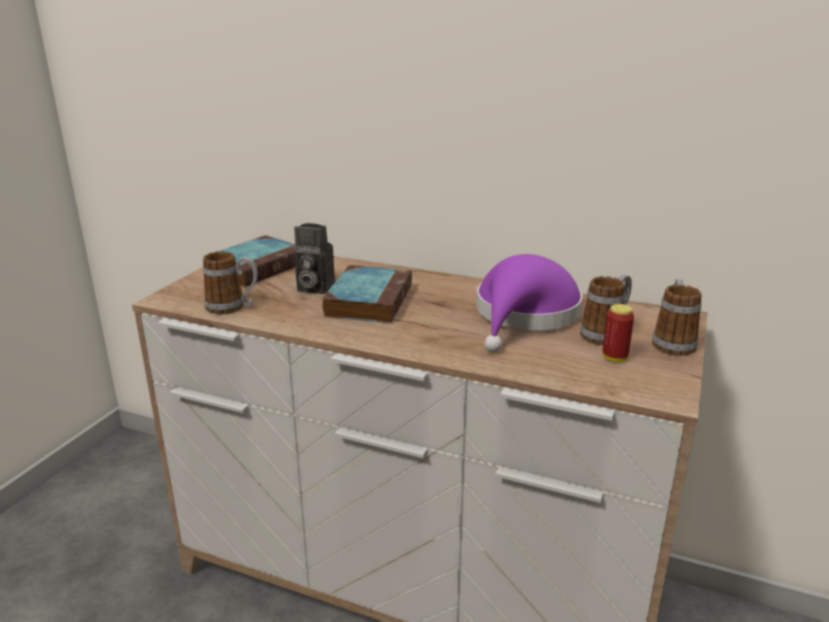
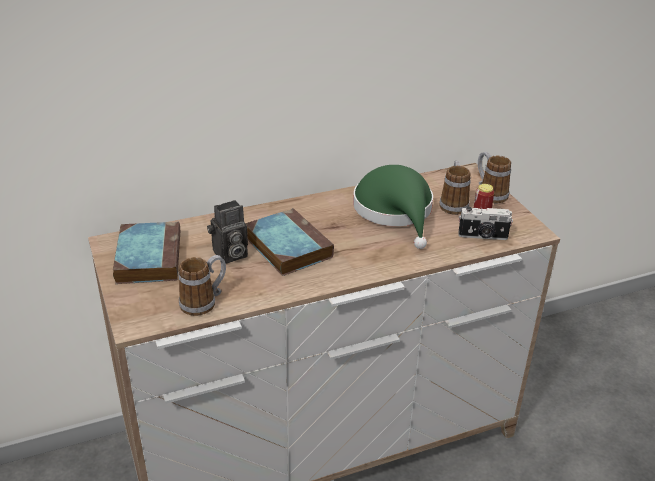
camera: 45 degrees left, 10 degrees up
purple hat [476,254,583,352] -> green hat [353,165,433,249]
none -> camera [458,207,513,240]

